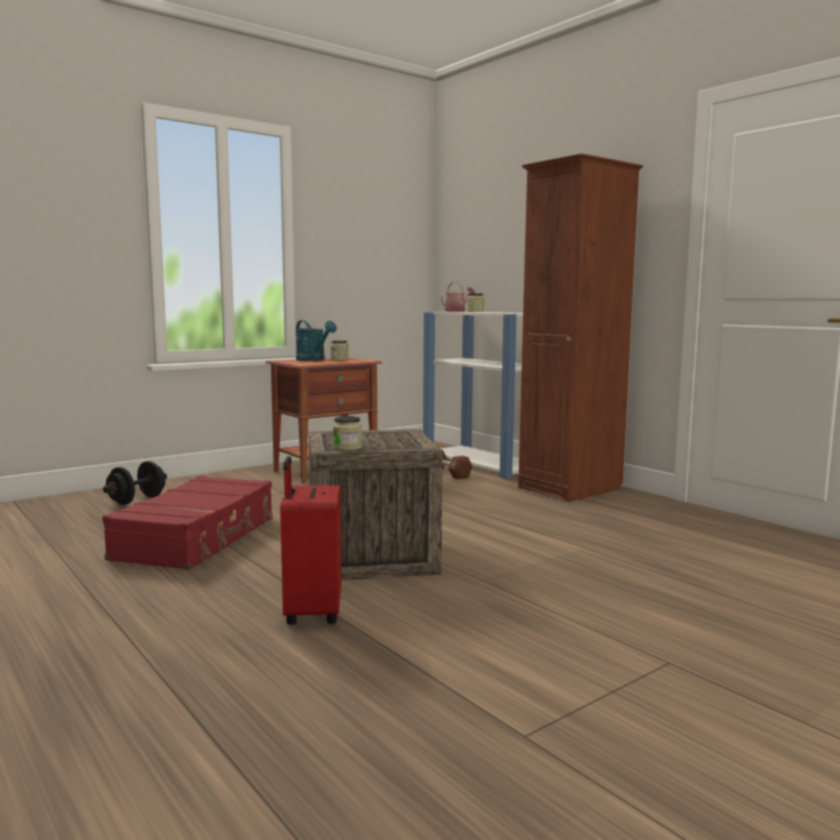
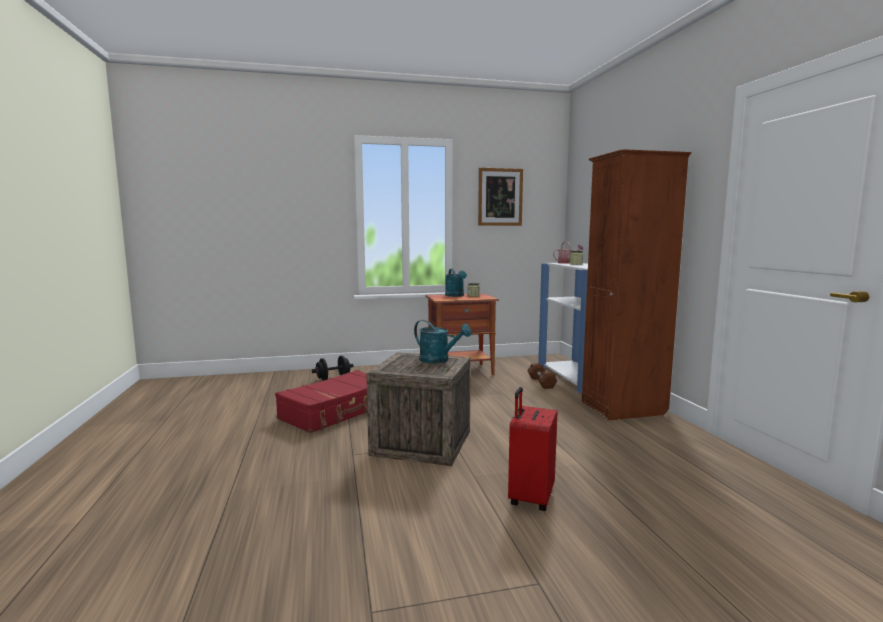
camera: 25 degrees right, 0 degrees up
red suitcase [280,456,341,625] -> red suitcase moved to [508,387,557,511]
jar [333,416,362,451] -> none
none -> turquoise watering can [414,320,471,363]
none -> picture [478,168,523,226]

